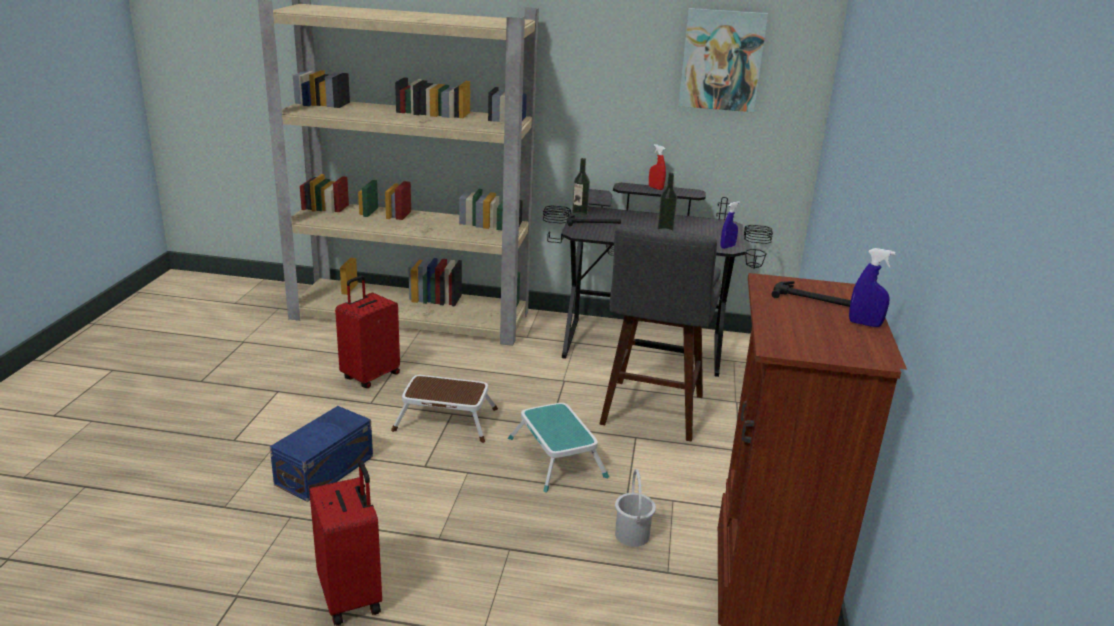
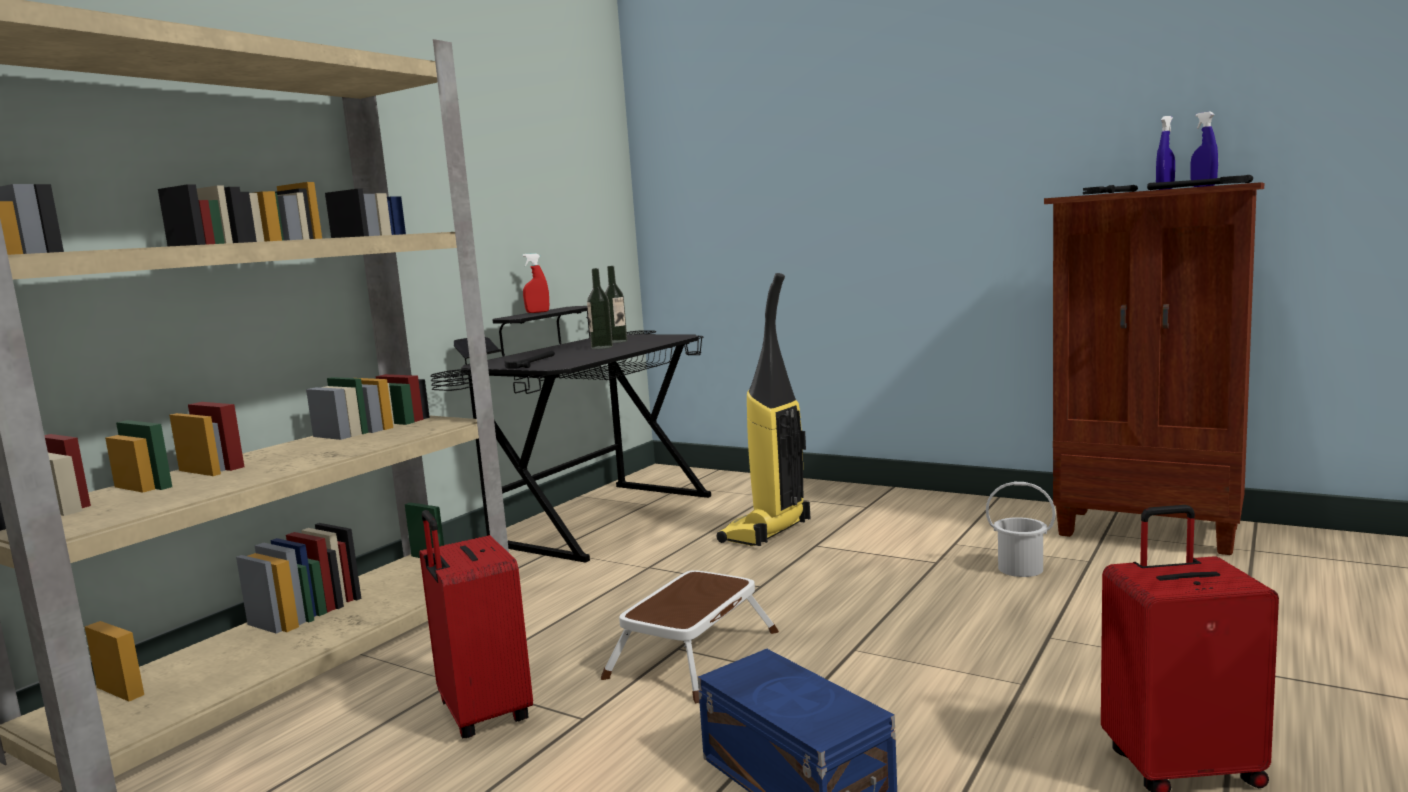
camera: 65 degrees left, 15 degrees down
turquoise step ladder [508,403,609,493] -> none
bottle [572,158,590,218] -> bottle moved to [605,266,627,343]
grey stool [600,225,721,442] -> vacuum cleaner [716,273,811,546]
picture [678,8,768,112] -> none
blue spray bottle [720,202,740,249] -> blue spray bottle moved to [1191,111,1218,187]
none -> hammer [1147,175,1253,190]

